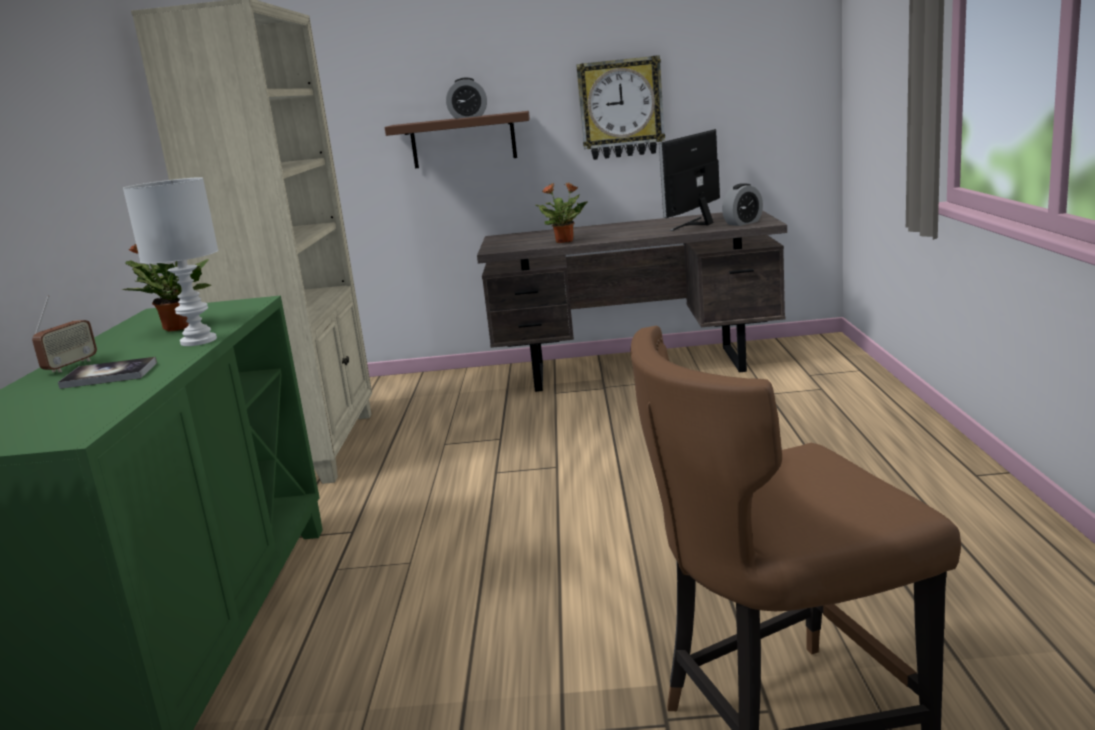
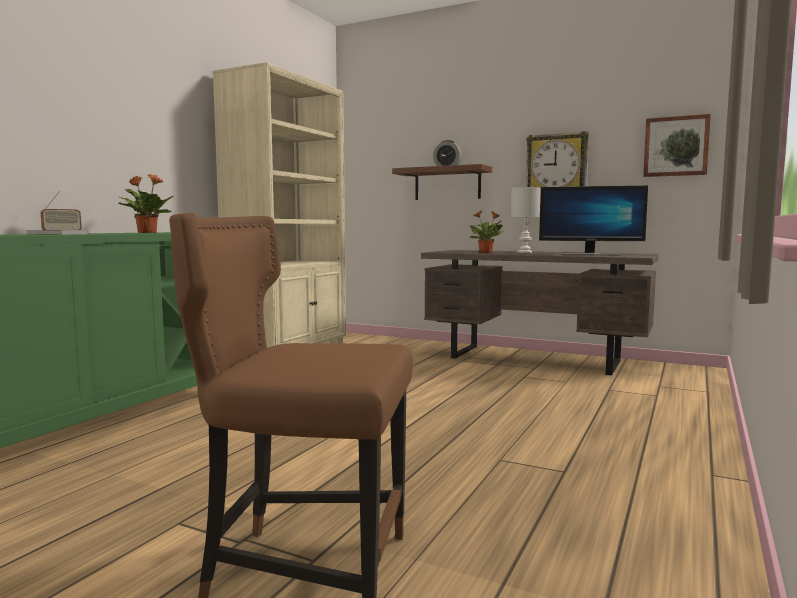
camera: 25 degrees right, 10 degrees down
white table lamp [123,177,218,346] -> white table lamp moved to [511,187,541,253]
monitor [659,129,720,231] -> monitor turned 135 degrees counterclockwise [539,185,648,255]
alarm clock [722,183,763,226] -> none
none -> picture [643,114,711,177]

